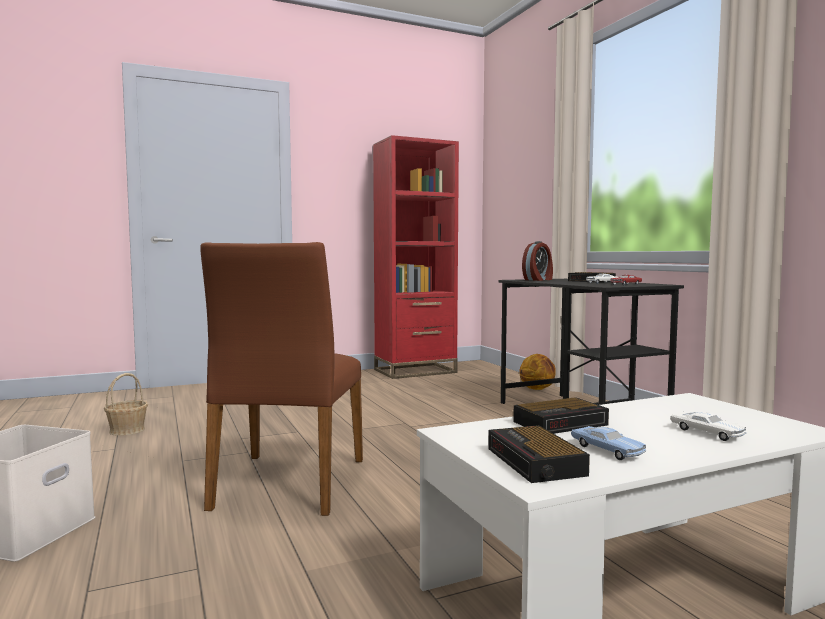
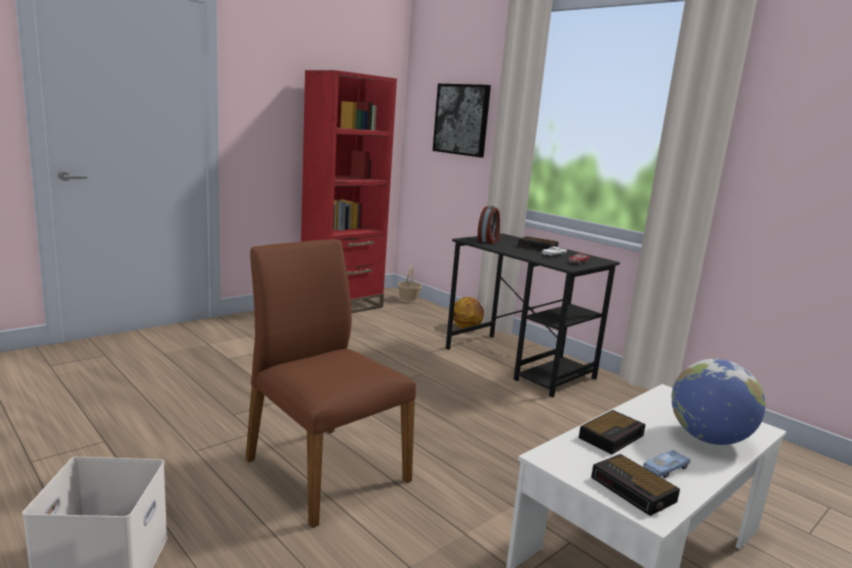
camera: 20 degrees left, 10 degrees up
basket [104,373,148,436] -> basket moved to [398,265,422,303]
brown chair [201,242,363,516] -> brown chair turned 150 degrees clockwise [246,239,416,528]
blue toy car [571,426,646,460] -> blue toy car turned 75 degrees counterclockwise [643,450,691,478]
white toy car [670,412,747,441] -> globe [671,359,766,445]
none -> picture [433,84,491,157]

